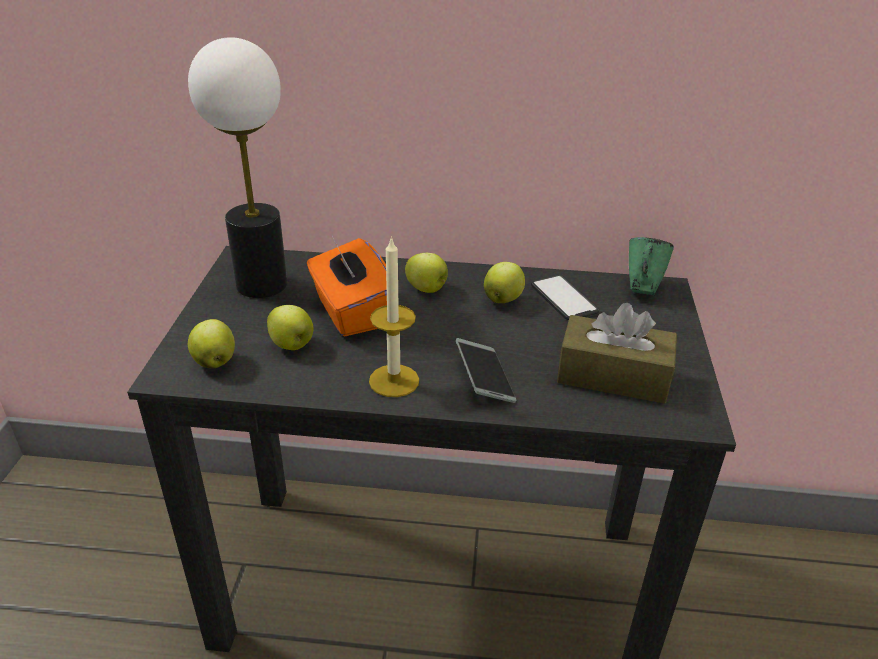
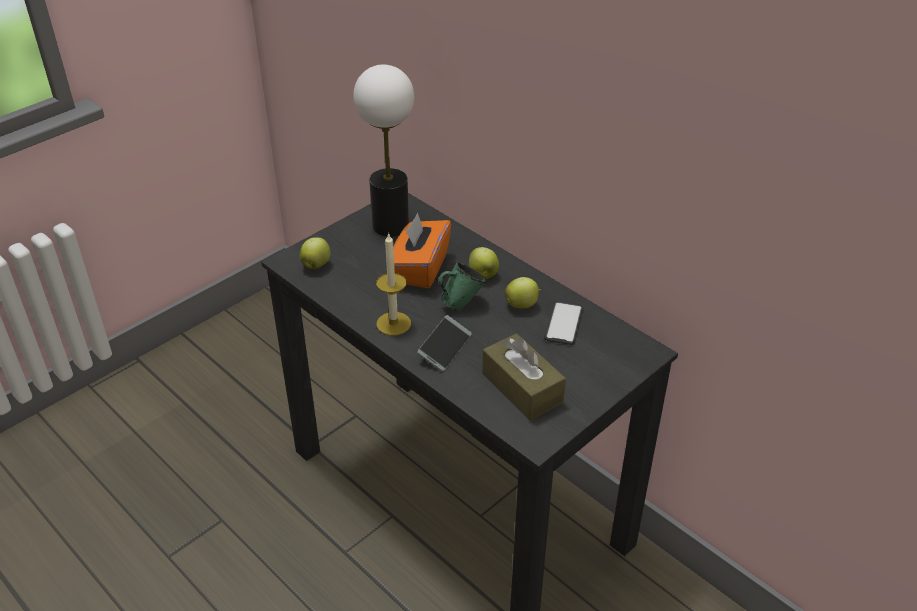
camera: 40 degrees right, 5 degrees up
apple [267,305,313,350] -> none
green mug [629,237,674,295] -> green mug moved to [439,262,486,312]

